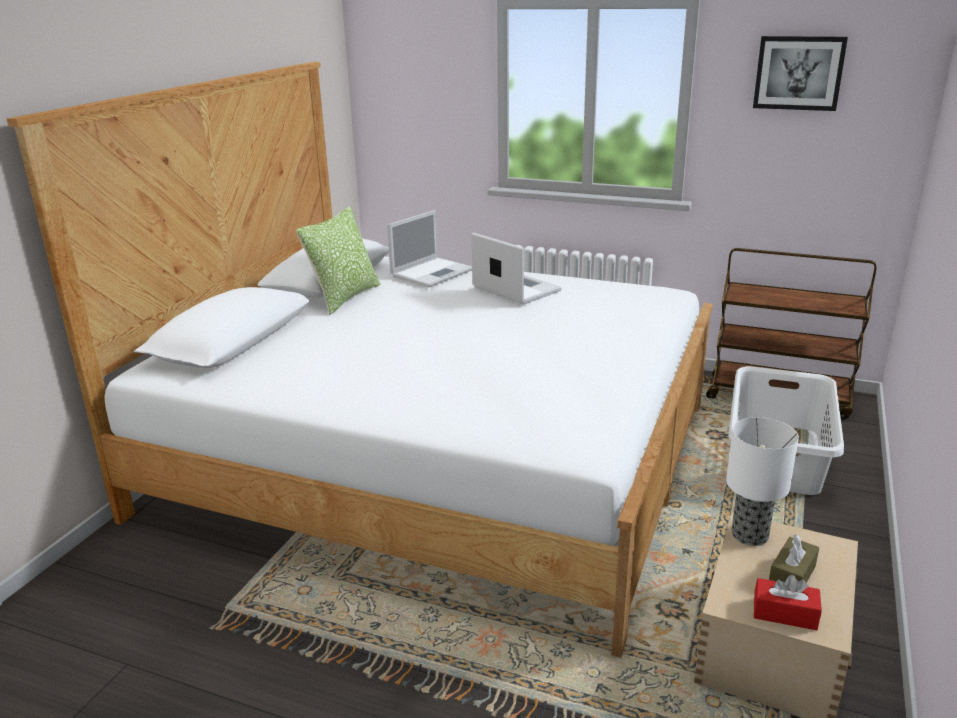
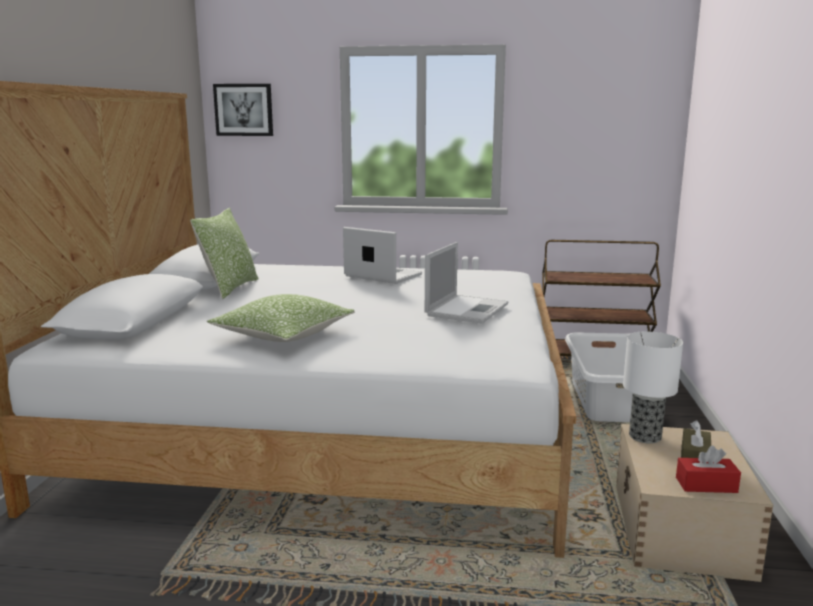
camera: 15 degrees left, 10 degrees down
laptop [387,210,472,288] -> laptop moved to [425,242,508,324]
picture [753,36,848,111] -> picture moved to [213,84,273,136]
none -> pillow [207,294,355,342]

